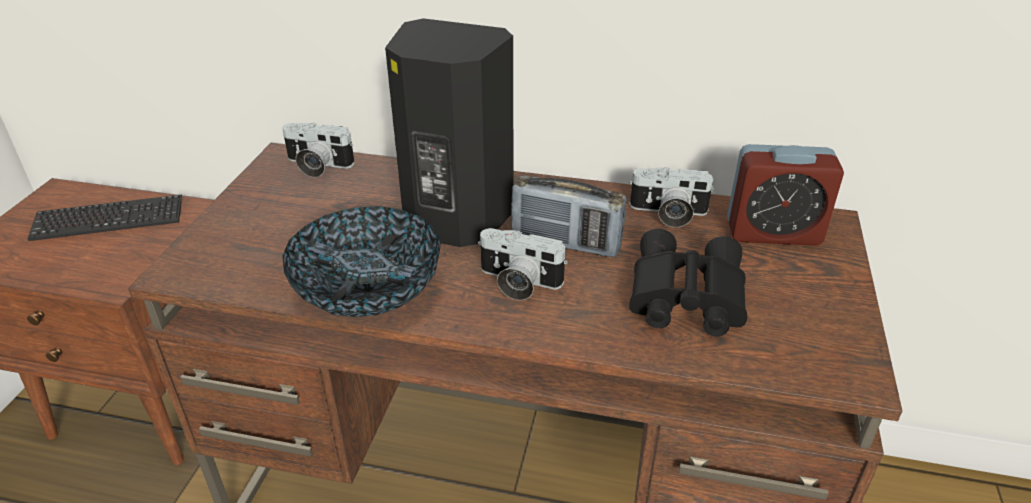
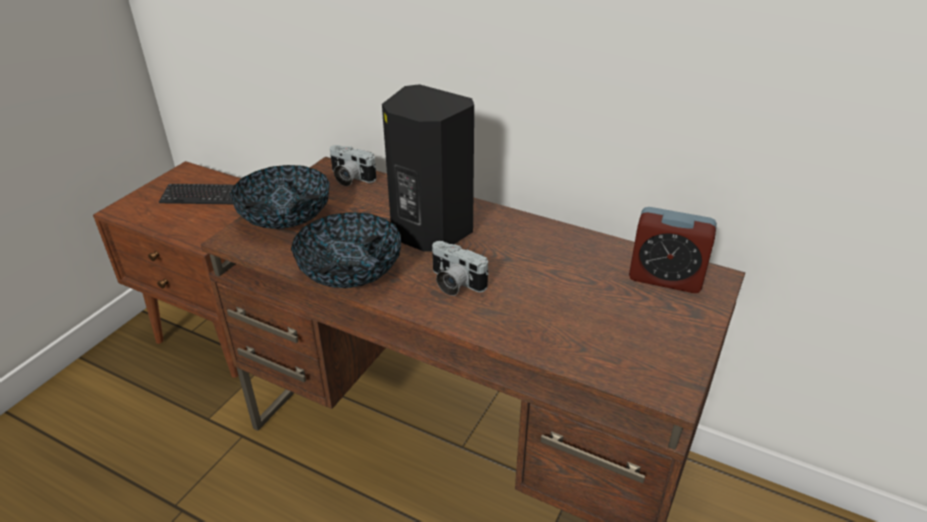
camera: 15 degrees right, 0 degrees up
radio [511,175,627,257] -> none
camera [629,167,715,227] -> none
black binoculars [629,229,747,336] -> none
none -> bowl [230,165,330,229]

